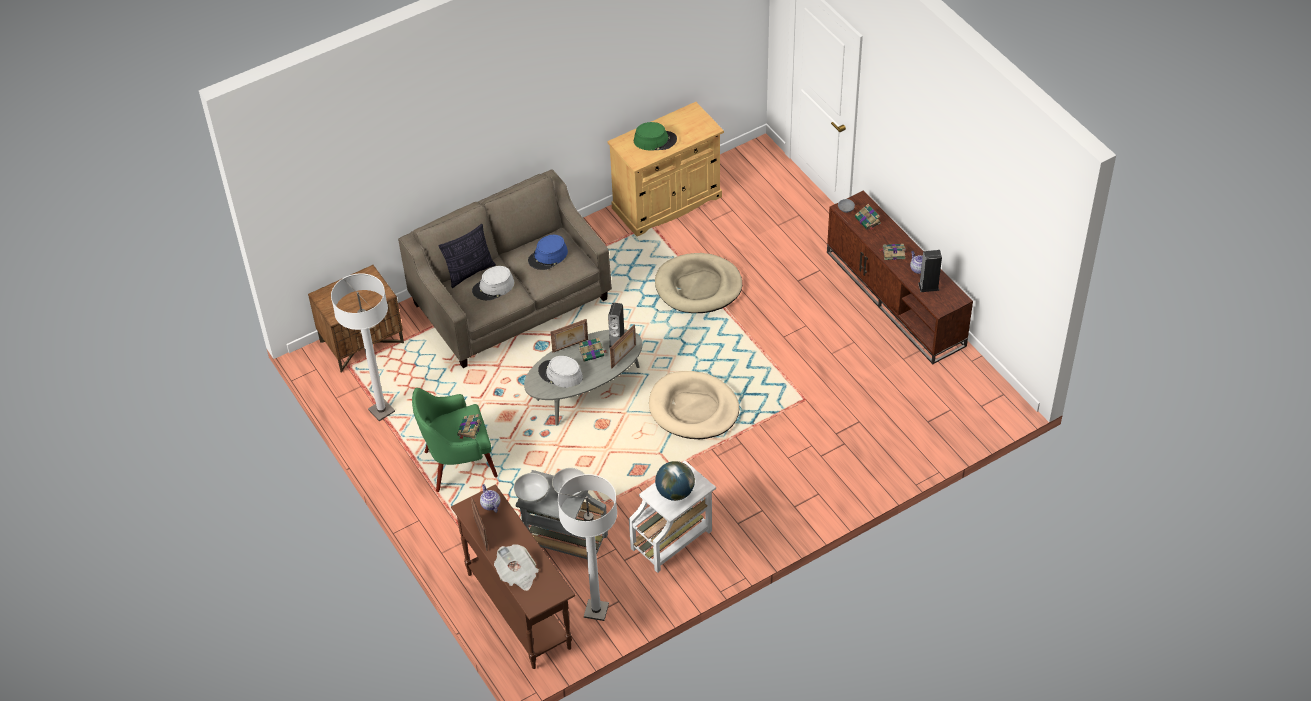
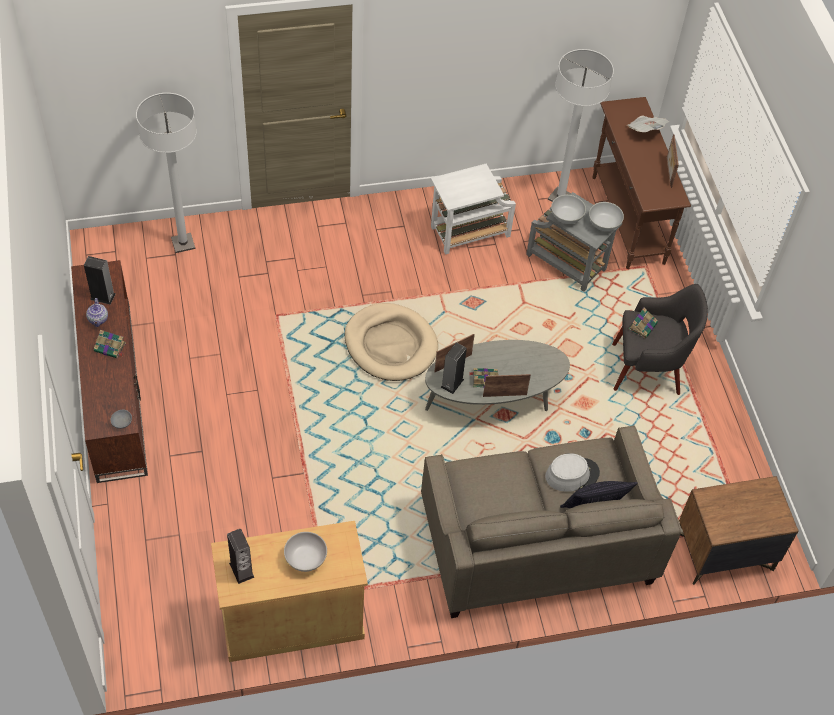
camera: 165 degrees left, 5 degrees up
white floor lamp [331,273,395,421] -> white floor lamp moved to [136,93,197,253]
green armchair [412,388,498,492] -> grey armchair [612,284,708,395]
teapot [480,484,501,513] -> none
blue hat [528,235,568,270] -> none
grey hat [538,356,583,388] -> none
green hat [634,122,677,151] -> white bowl [284,532,327,572]
beige dog bed [655,253,742,313] -> none
globe [655,461,695,501] -> none
book [855,204,881,230] -> none
none -> speaker [227,529,254,584]

